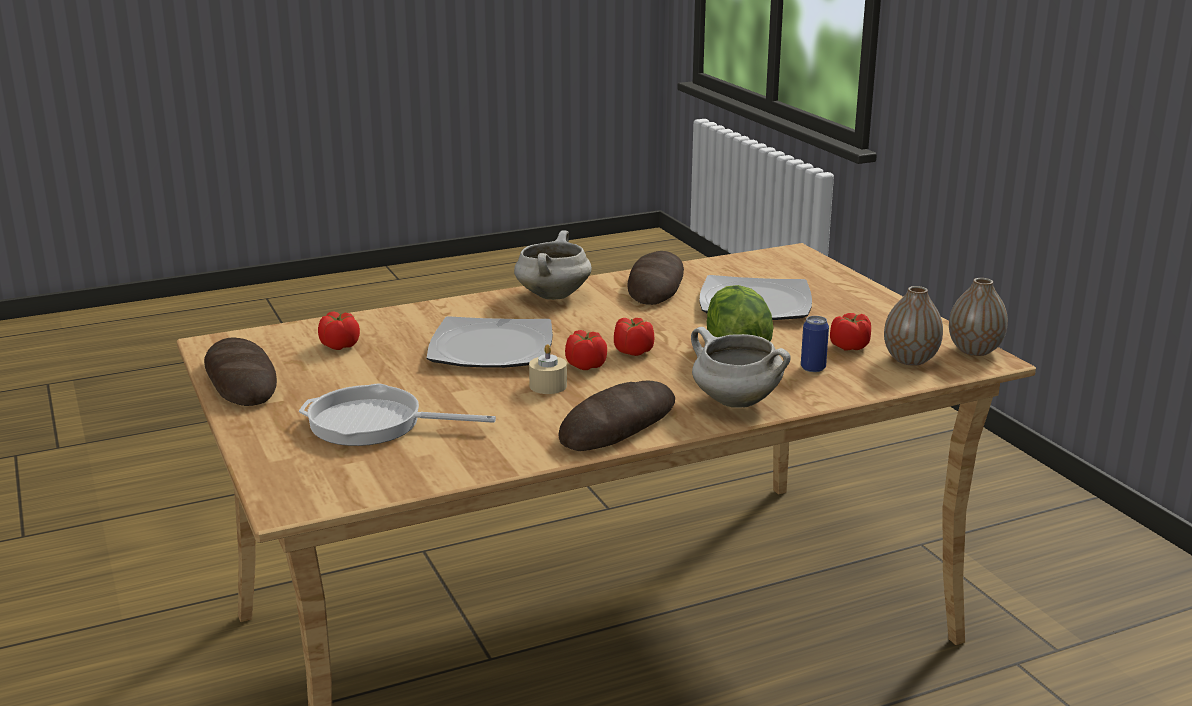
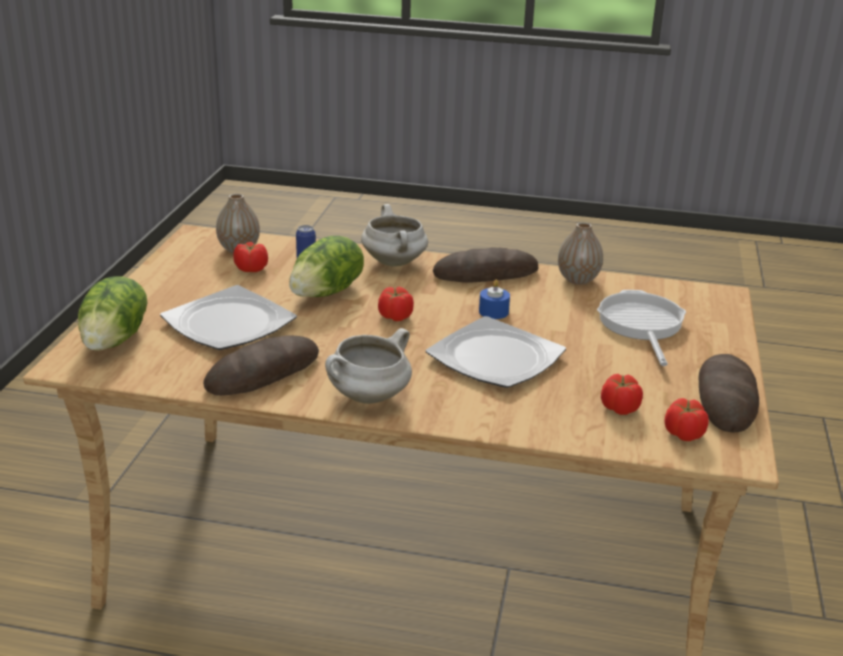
camera: 145 degrees left, 5 degrees up
frying pan [299,384,496,446] -> frying pan turned 135 degrees counterclockwise [597,290,686,366]
beige candle [529,344,567,394] -> blue candle [479,279,510,319]
tomato [565,330,607,370] -> tomato moved to [664,398,709,441]
vase [949,278,1008,356] -> vase moved to [558,222,603,285]
none -> lettuce [78,276,147,351]

